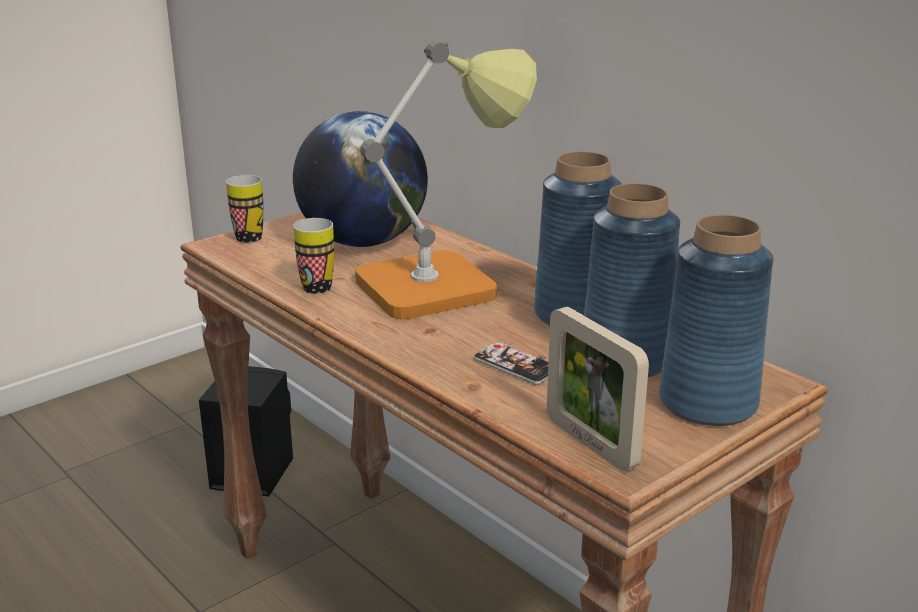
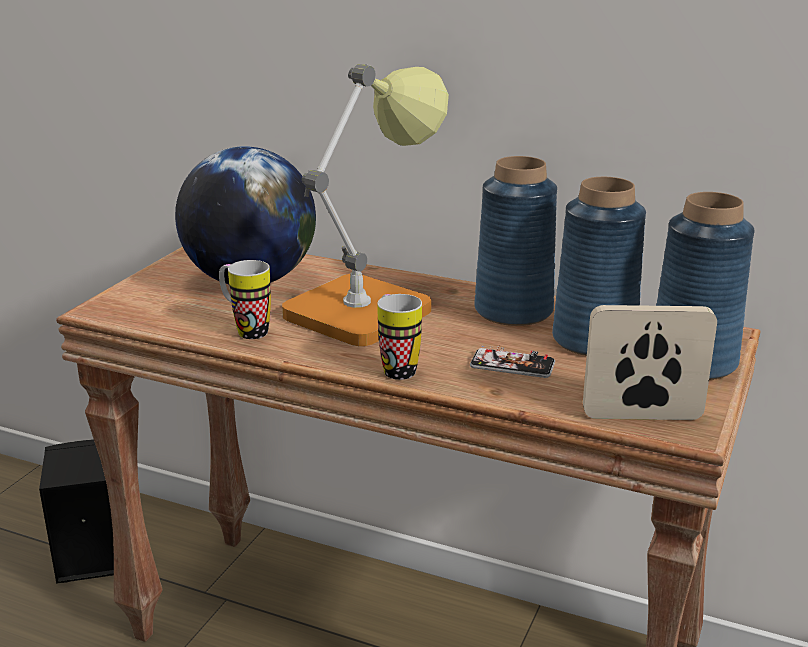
camera: 25 degrees left, 0 degrees up
mug [226,175,264,243] -> mug moved to [377,294,422,380]
picture frame [547,307,649,471] -> picture frame turned 150 degrees clockwise [583,305,717,420]

